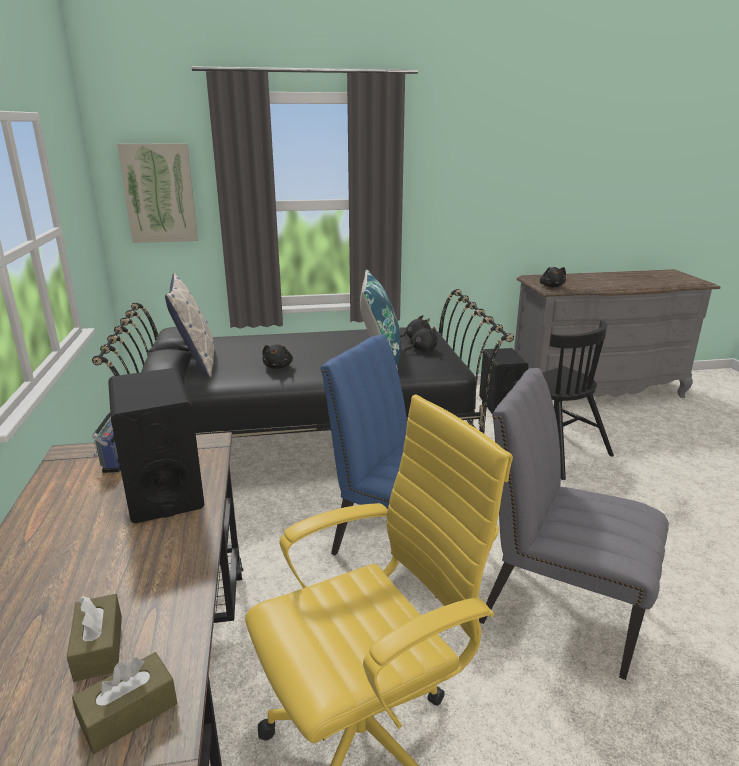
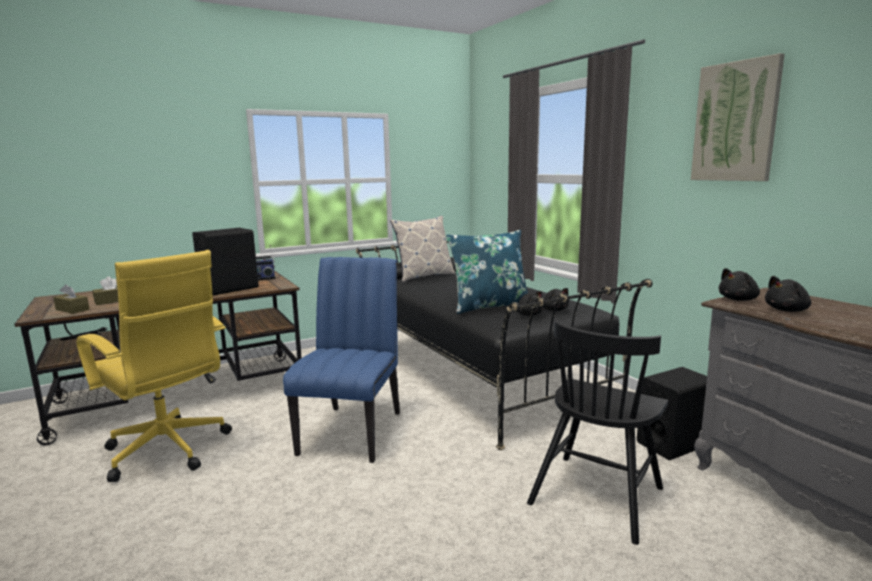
camera: 70 degrees right, 10 degrees down
picture [117,143,198,243] -> picture moved to [691,53,785,181]
black plush toy [262,344,293,369] -> black plush toy moved to [765,276,811,312]
grey chair [479,368,669,680] -> none

